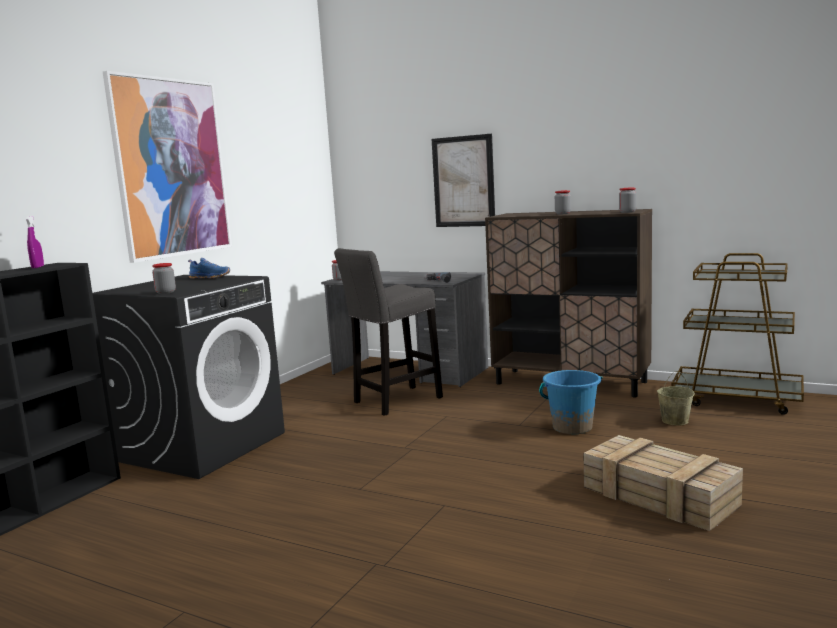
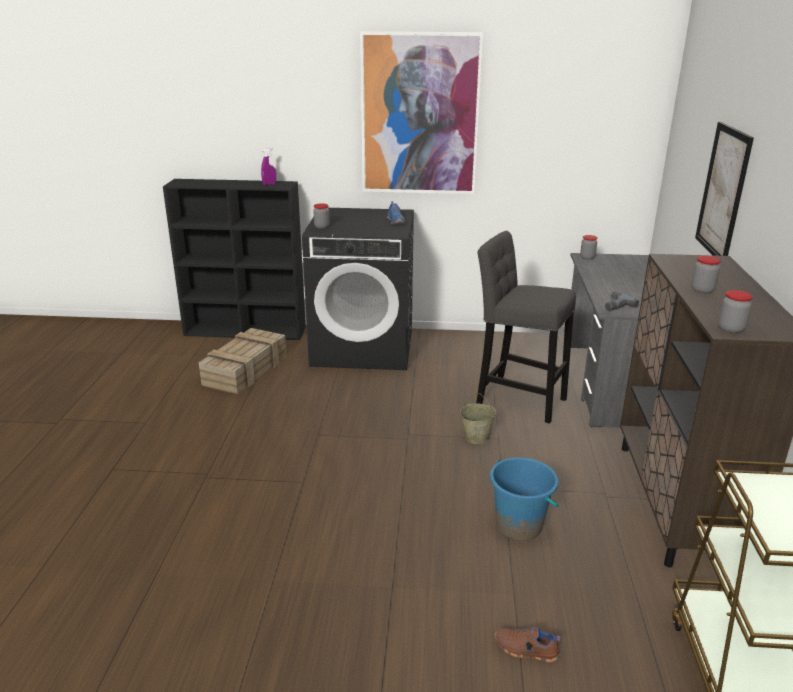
camera: 65 degrees right, 15 degrees up
crate [584,435,743,531] -> crate moved to [199,328,287,394]
beige bucket [657,371,695,426] -> beige bucket moved to [460,393,496,444]
none -> brown shoe [495,627,561,662]

